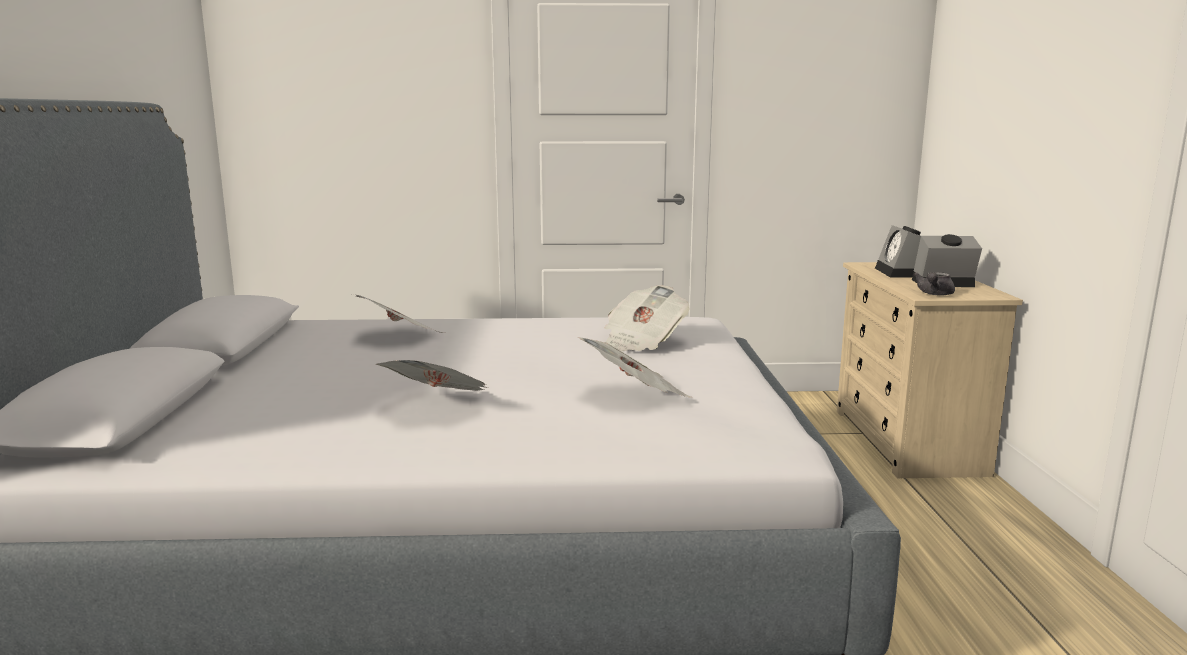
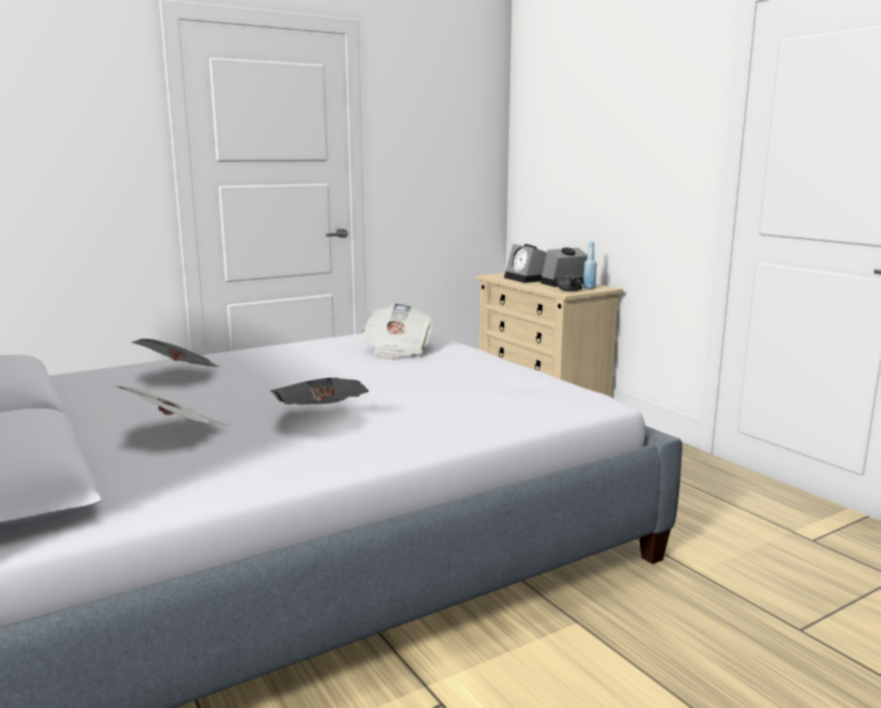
camera: 30 degrees left, 0 degrees up
newspaper [578,337,693,398] -> newspaper moved to [113,386,229,425]
none -> blue bottle [583,241,597,289]

